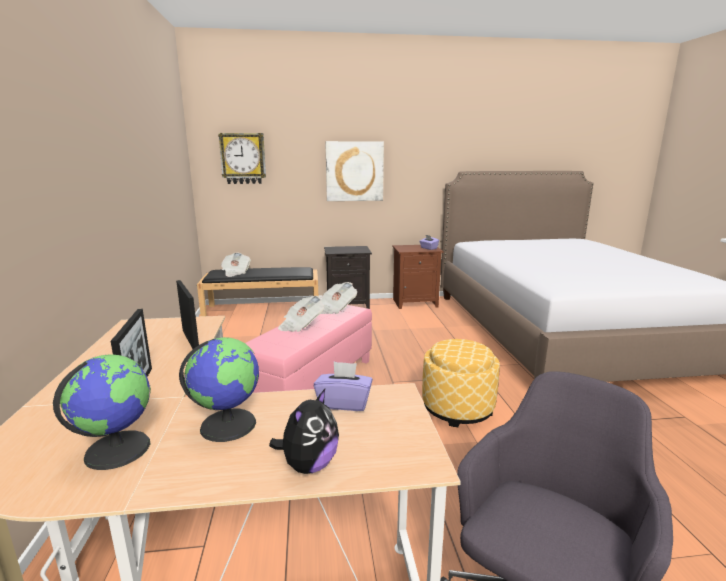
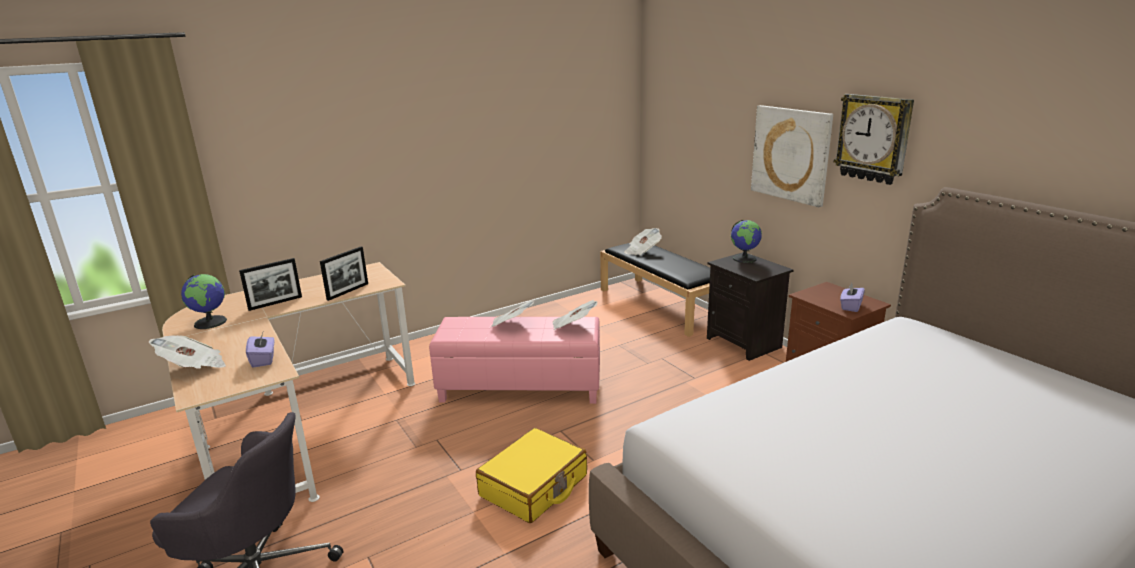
camera: 65 degrees right, 5 degrees up
globe [179,337,259,442] -> globe moved to [731,220,762,263]
wall clock [218,133,266,184] -> wall clock moved to [834,94,914,185]
plush toy [269,389,339,474] -> newspaper [149,335,226,369]
ottoman [422,339,500,427] -> yellow suitcase [476,428,587,523]

